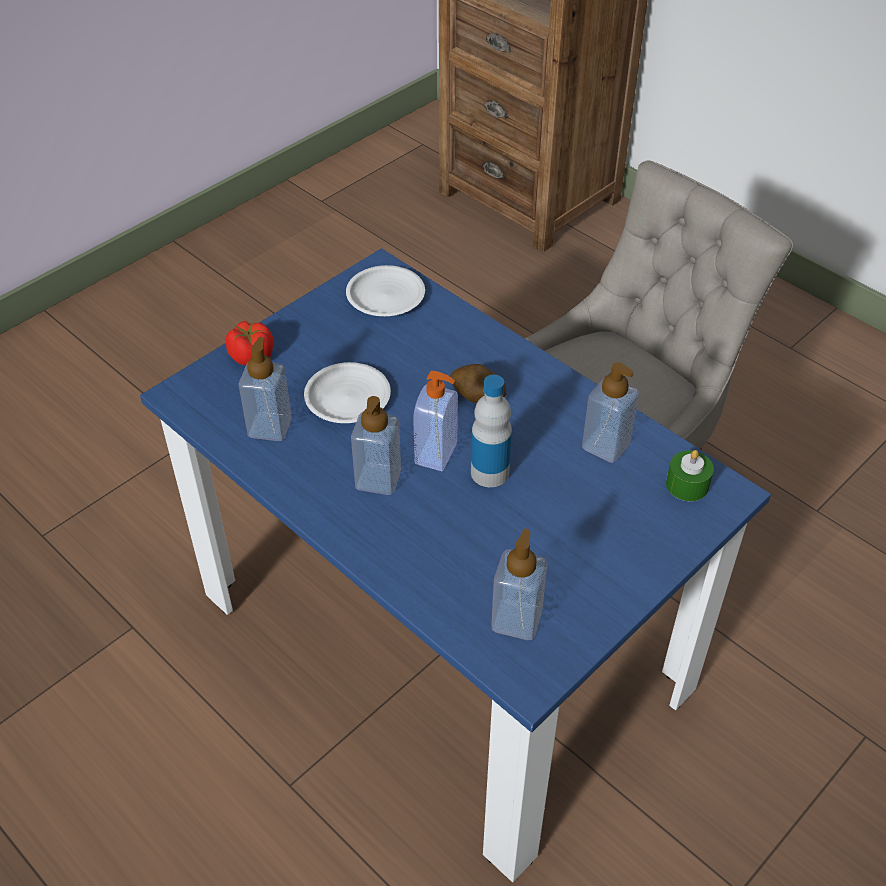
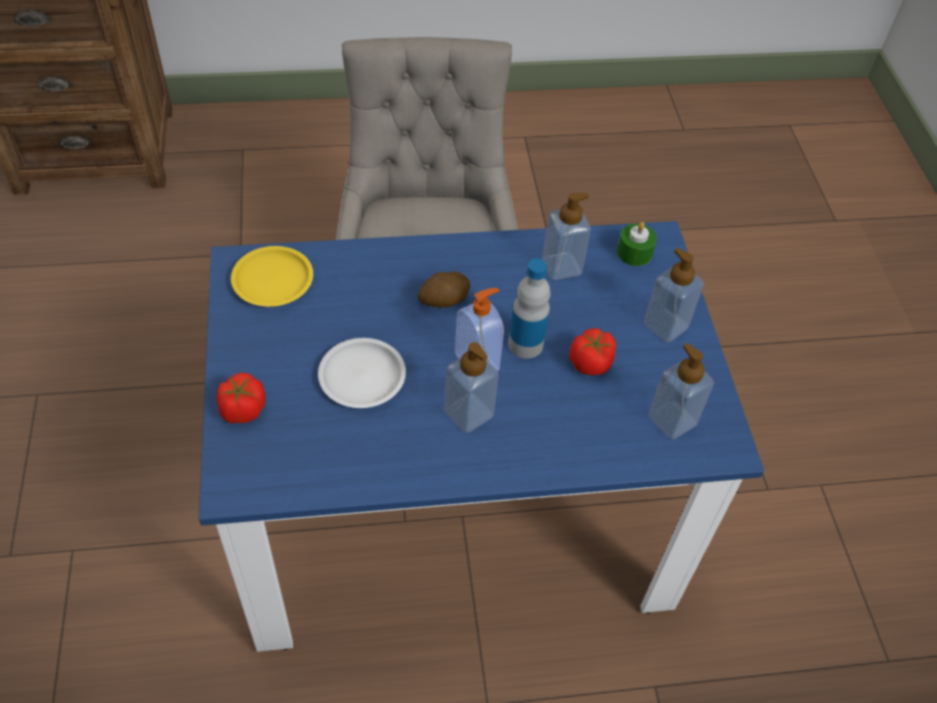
camera: 55 degrees left, 5 degrees up
soap dispenser [238,337,292,441] -> soap dispenser moved to [643,248,704,342]
white plate [346,265,425,316] -> yellow plate [231,246,313,307]
none -> tomato [569,328,616,375]

